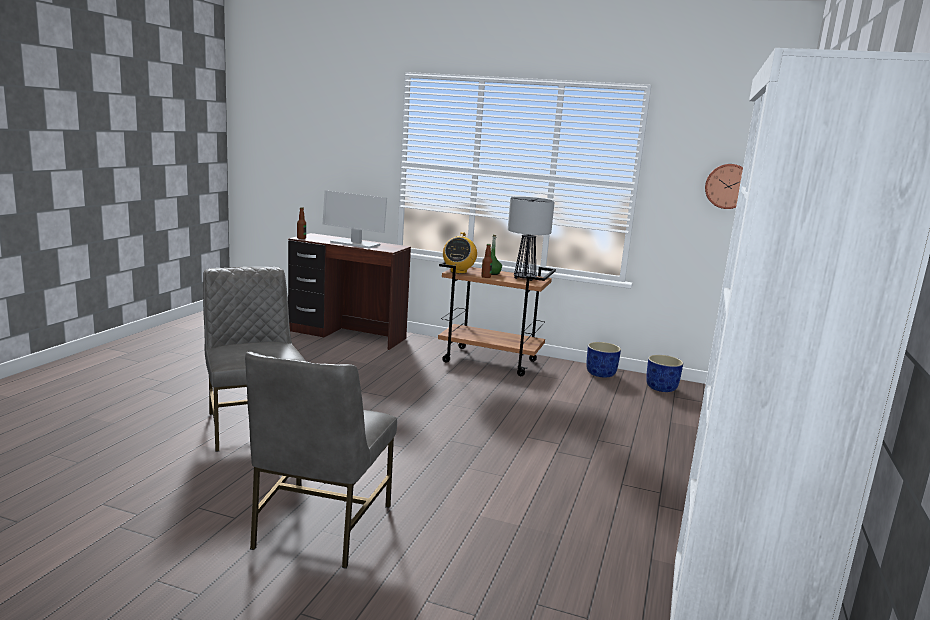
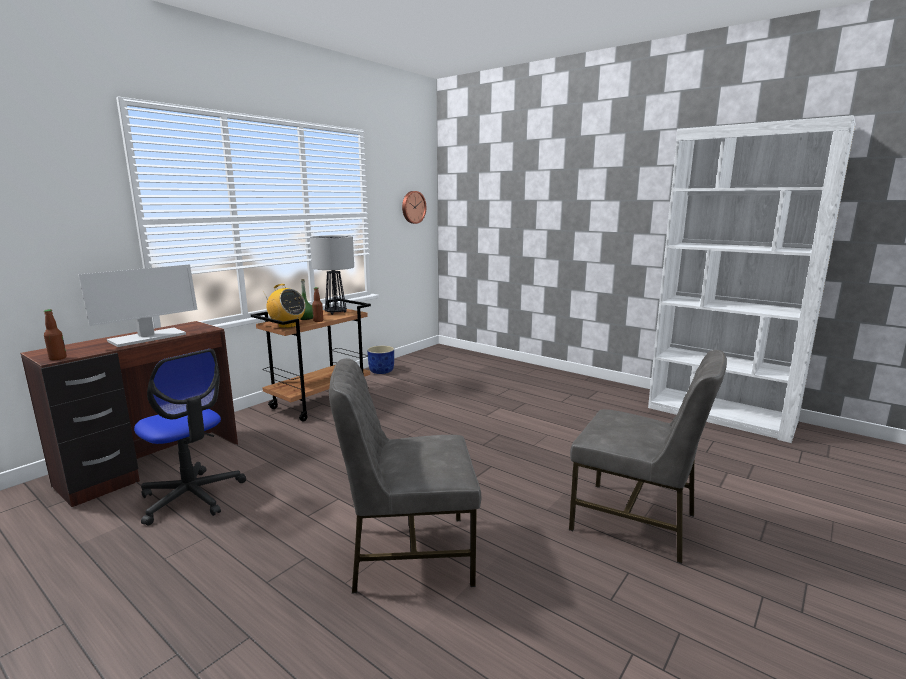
camera: 70 degrees left, 0 degrees up
blue planter [646,355,683,392] -> none
none -> office chair [134,349,246,525]

